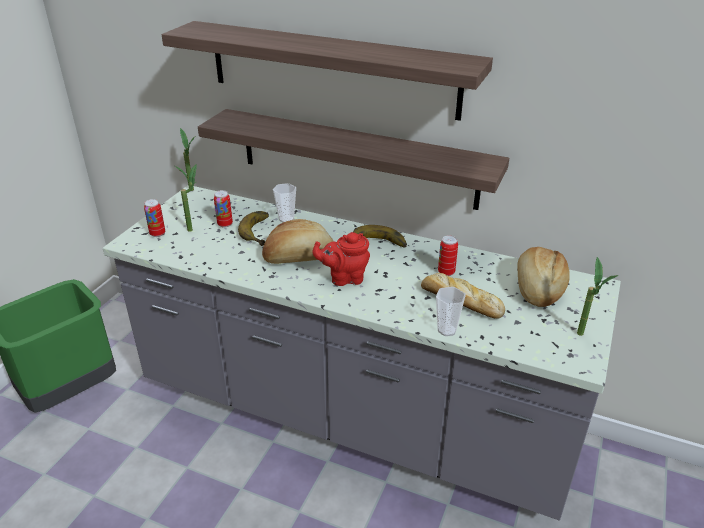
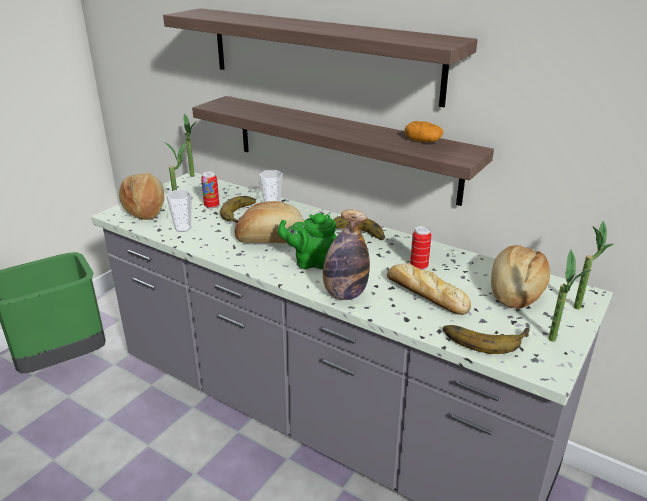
camera: 10 degrees right, 5 degrees down
can [144,199,165,237] -> bread [119,172,164,220]
red teapot [313,232,370,286] -> green teapot [278,213,337,269]
cup [436,287,466,336] -> cup moved to [166,190,191,232]
none -> bottle [323,210,370,300]
none -> potato [405,121,443,142]
none -> banana [443,325,530,354]
none -> potted plant [574,221,614,310]

